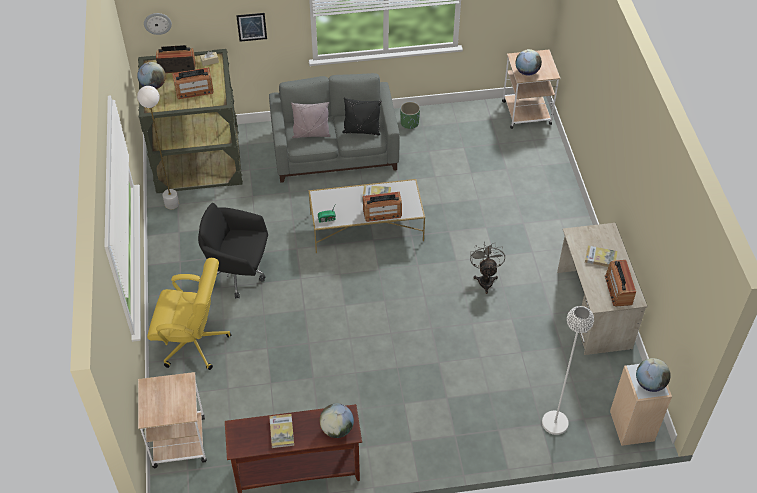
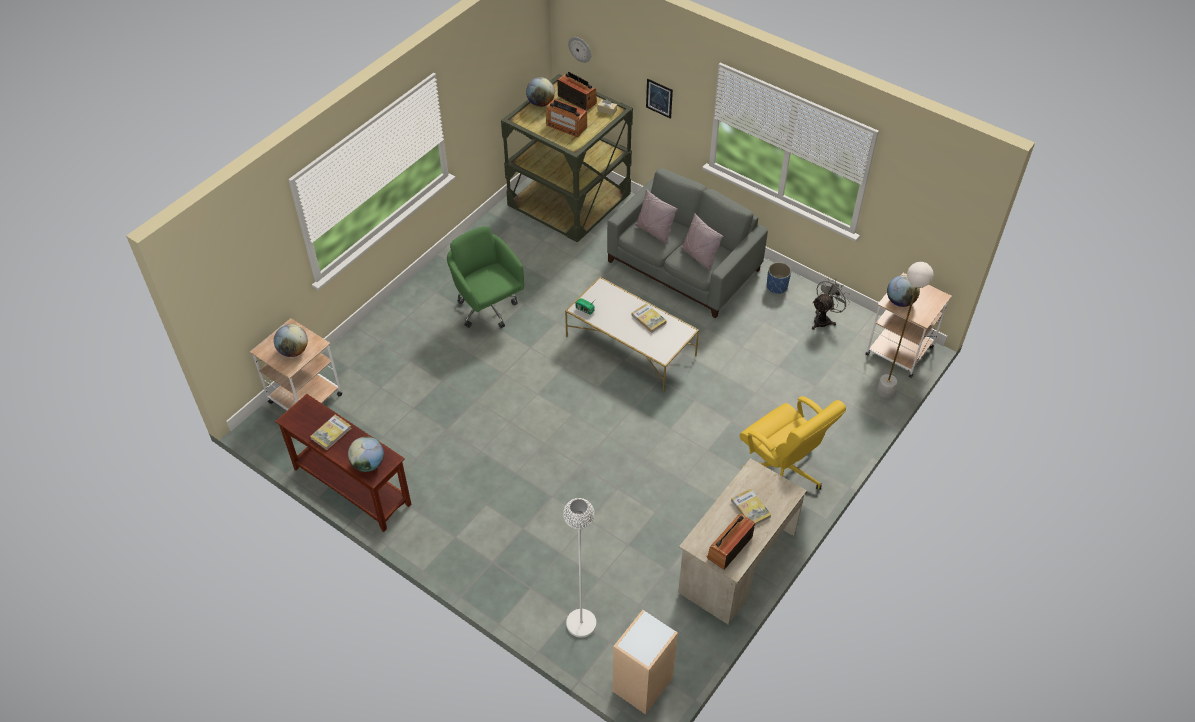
camera: 45 degrees right, 0 degrees up
white floor lamp [137,86,179,209] -> white floor lamp moved to [877,262,934,398]
yellow office chair [147,258,232,370] -> yellow office chair moved to [740,396,846,490]
black office chair [198,203,268,299] -> green office chair [447,226,524,328]
black pillow [342,98,382,135] -> purple pillow [681,213,724,271]
radio [363,192,402,222] -> none
green planter [400,102,420,129] -> blue planter [767,262,791,294]
grey fan [470,242,505,294] -> grey fan moved to [812,278,850,330]
globe [636,358,671,392] -> globe moved to [274,324,308,357]

